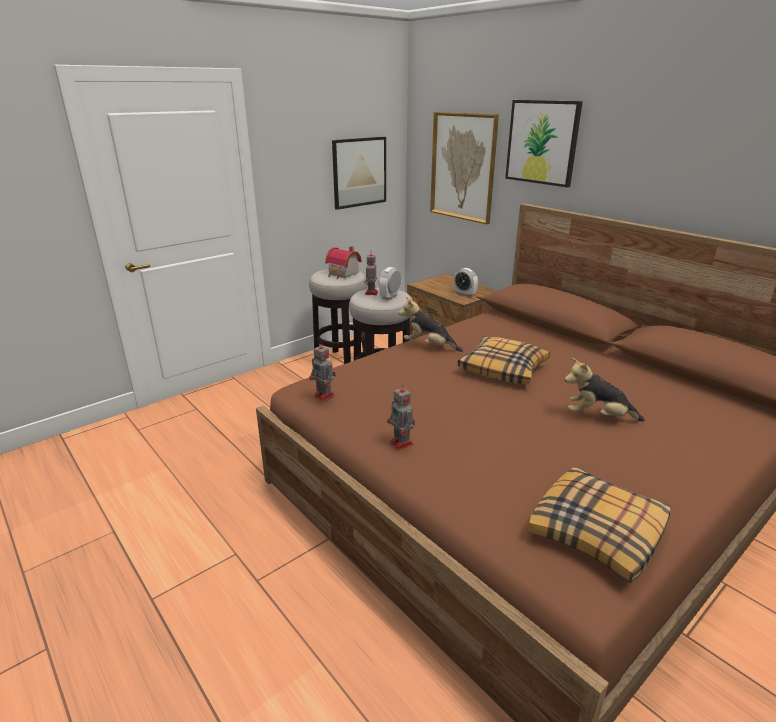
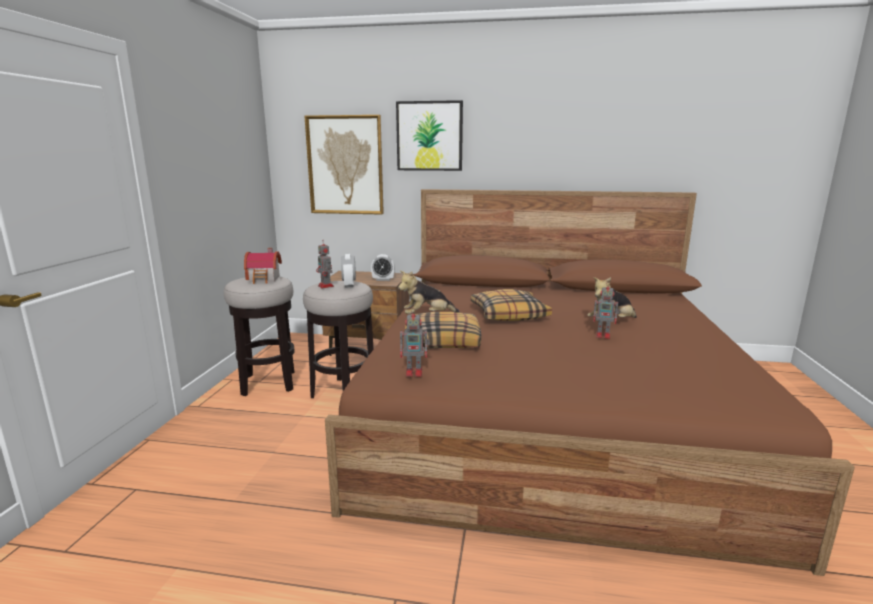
camera: 40 degrees left, 10 degrees down
picture [332,137,386,210] -> none
toy robot [387,383,415,450] -> toy robot moved to [593,282,619,339]
pillow [528,466,670,583] -> pillow moved to [405,312,481,348]

